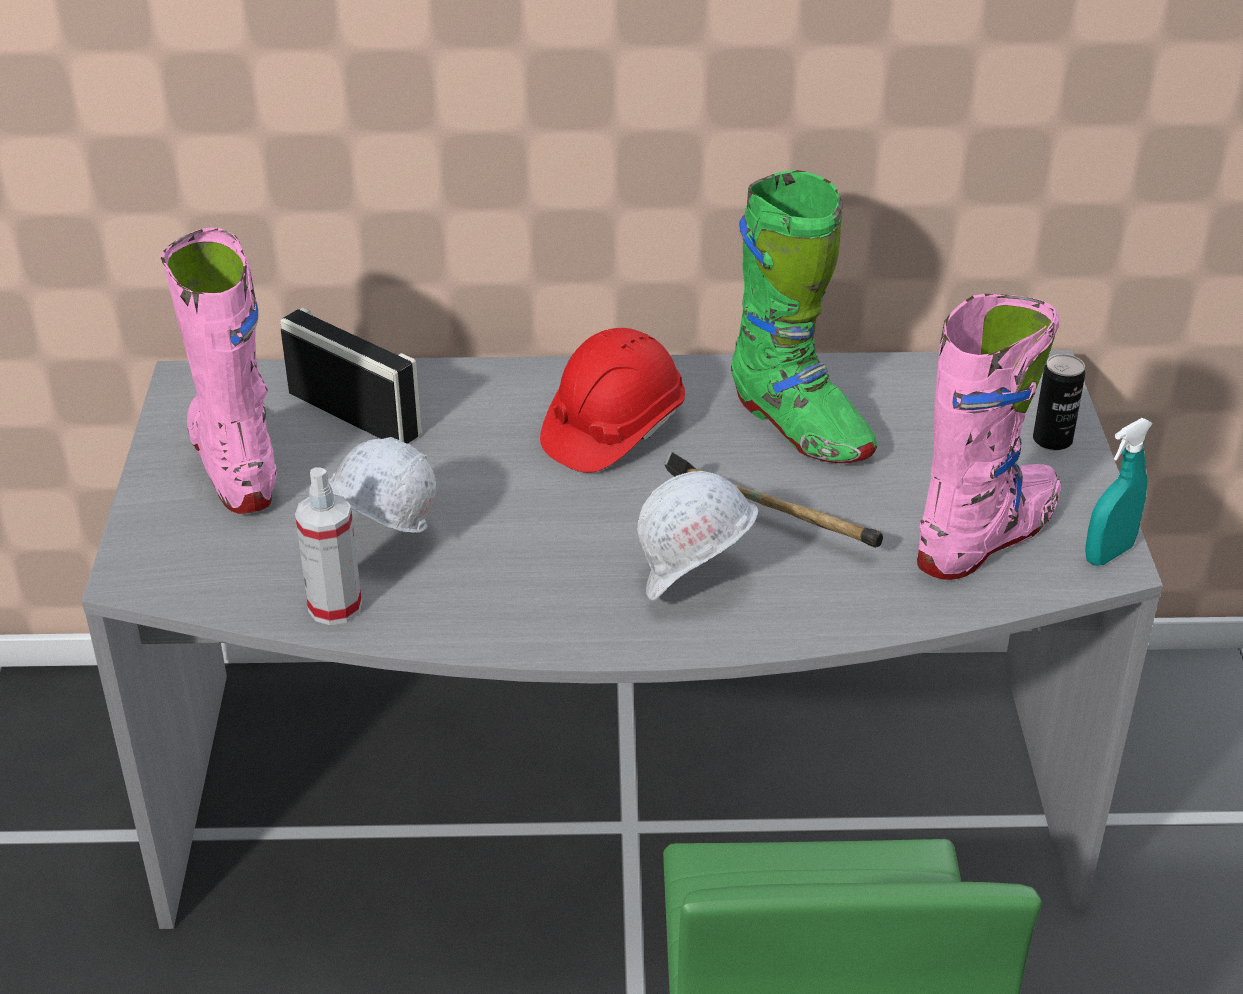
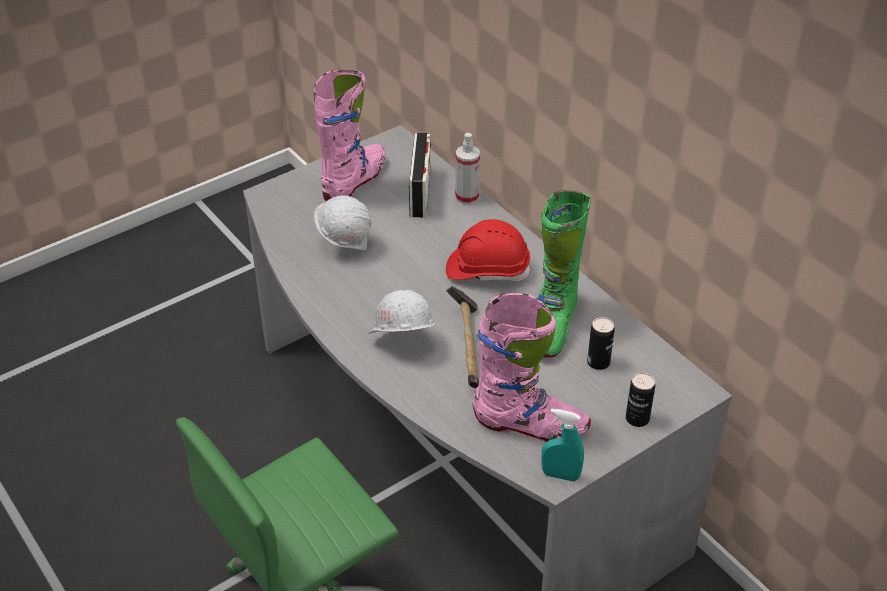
camera: 55 degrees right, 5 degrees up
spray bottle [295,468,362,625] -> spray bottle moved to [455,133,480,205]
none -> can [587,317,615,370]

